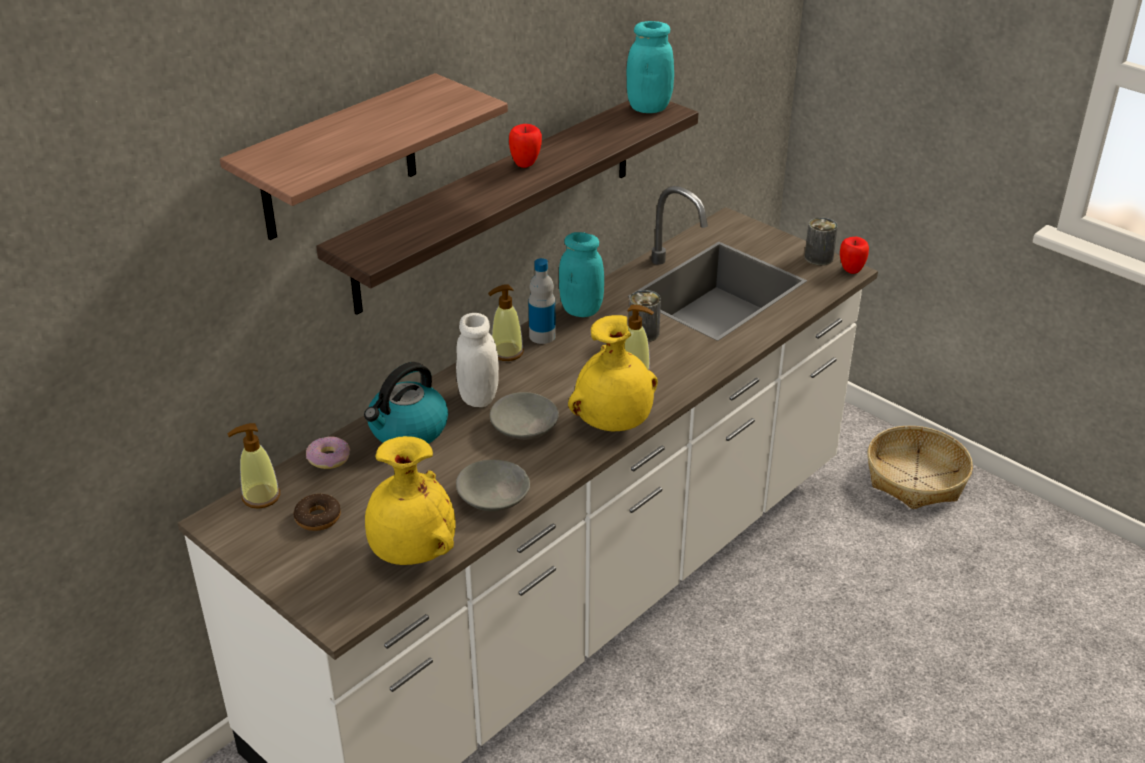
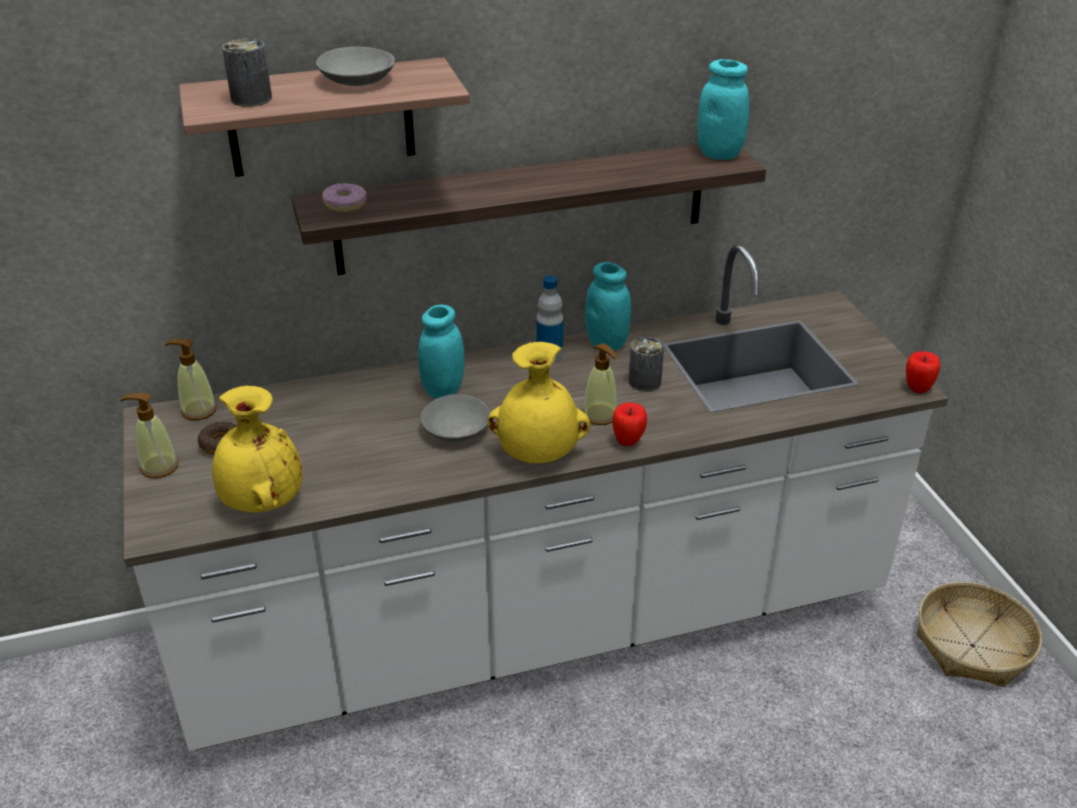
camera: 30 degrees right, 0 degrees up
donut [306,436,350,469] -> donut moved to [322,183,367,212]
kettle [364,362,448,444] -> none
white jar [456,313,499,407] -> turquoise jar [418,305,465,399]
grey bowl [456,460,530,512] -> grey bowl moved to [316,47,395,86]
soap dispenser [488,284,524,361] -> soap dispenser moved to [120,393,179,478]
apple [509,124,542,168] -> apple moved to [613,403,647,446]
can [804,217,838,265] -> can moved to [222,39,272,107]

